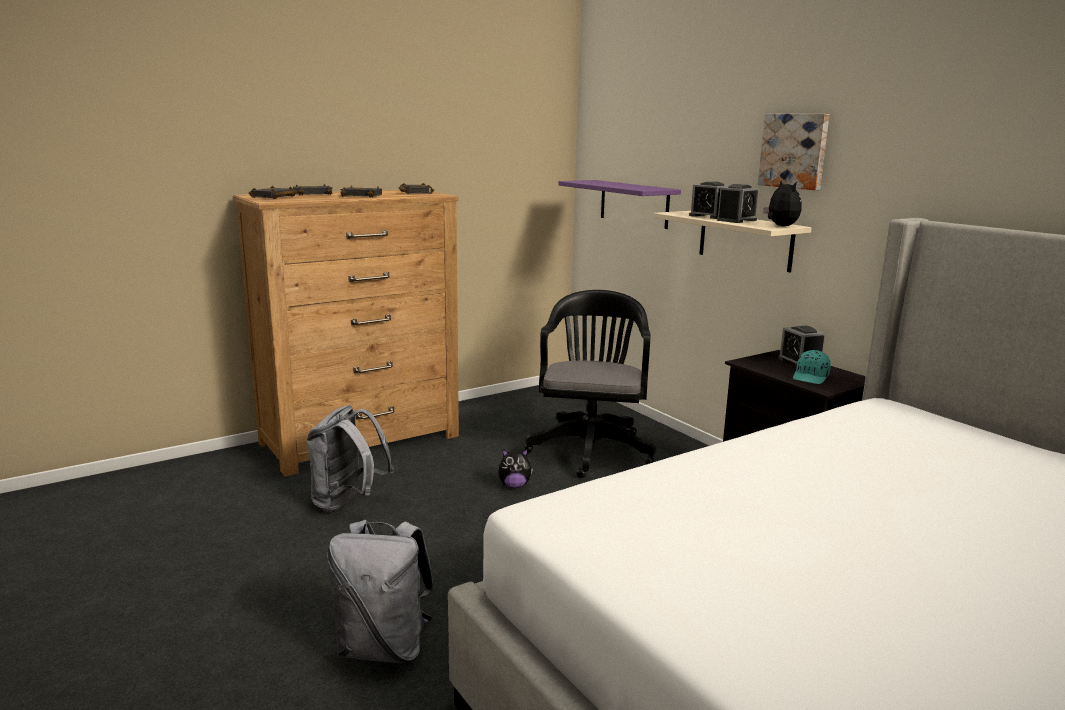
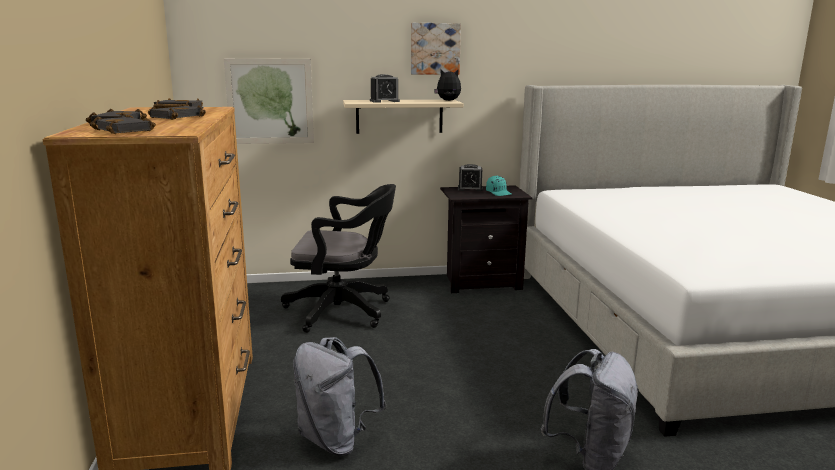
camera: 65 degrees left, 0 degrees up
plush toy [498,449,533,488] -> none
black office chair [524,290,656,478] -> black office chair turned 150 degrees clockwise [281,184,396,333]
purple shelf [558,180,681,229] -> picture [224,58,314,144]
alarm clock [717,184,759,223] -> none

